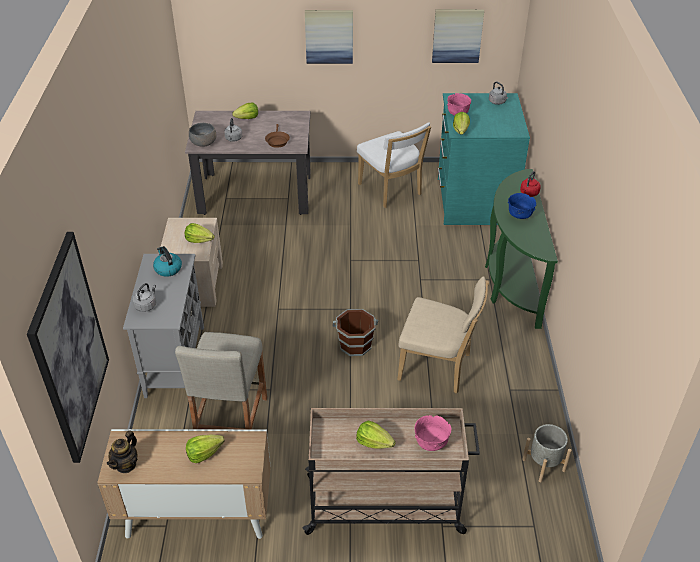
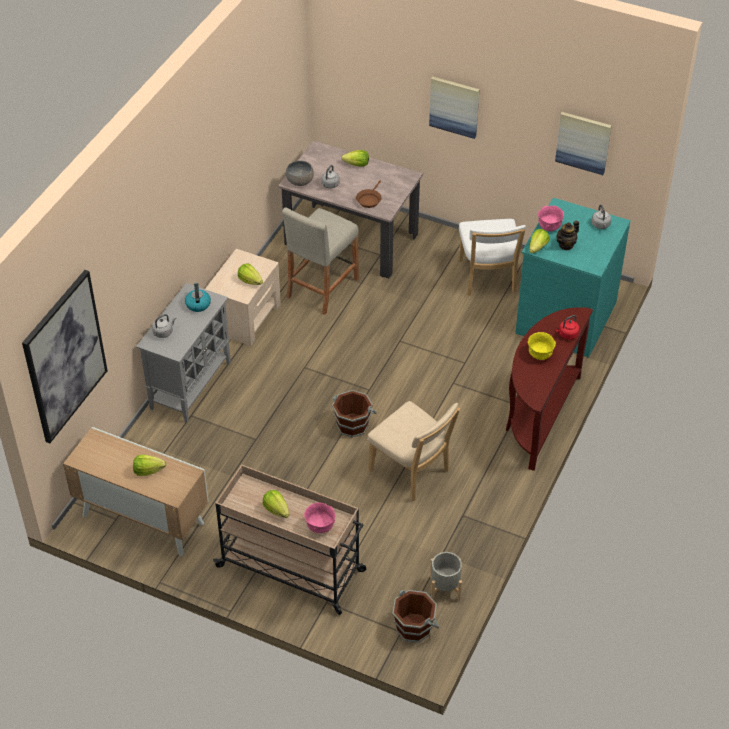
camera: 25 degrees right, 5 degrees up
teapot [107,431,138,473] -> teapot moved to [556,221,579,250]
beige stool [175,332,267,429] -> beige stool moved to [282,207,359,315]
green console table [485,169,558,329] -> brown console table [506,307,593,471]
blue bowl [508,193,537,219] -> yellow bowl [528,332,556,360]
none -> brown bucket [393,590,439,643]

